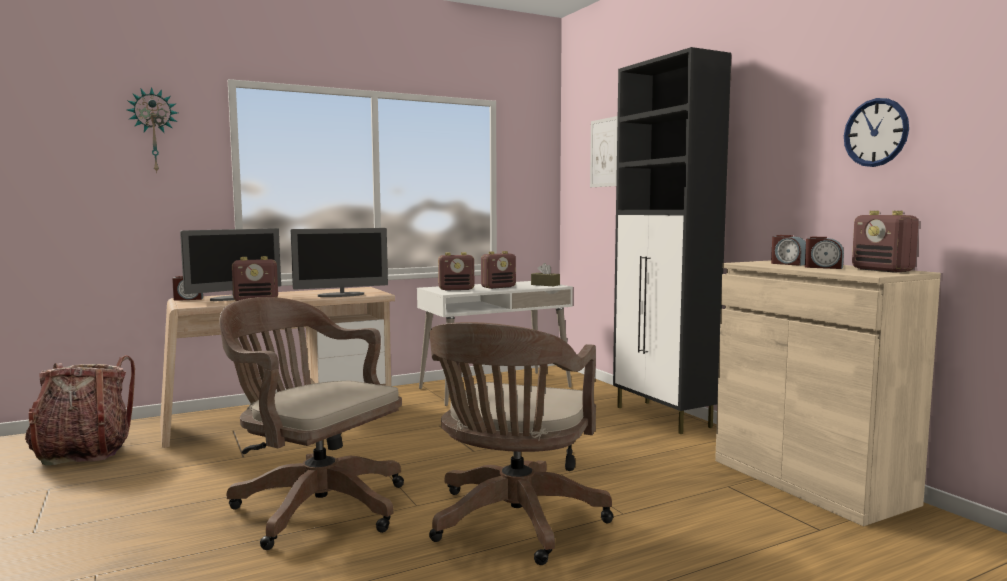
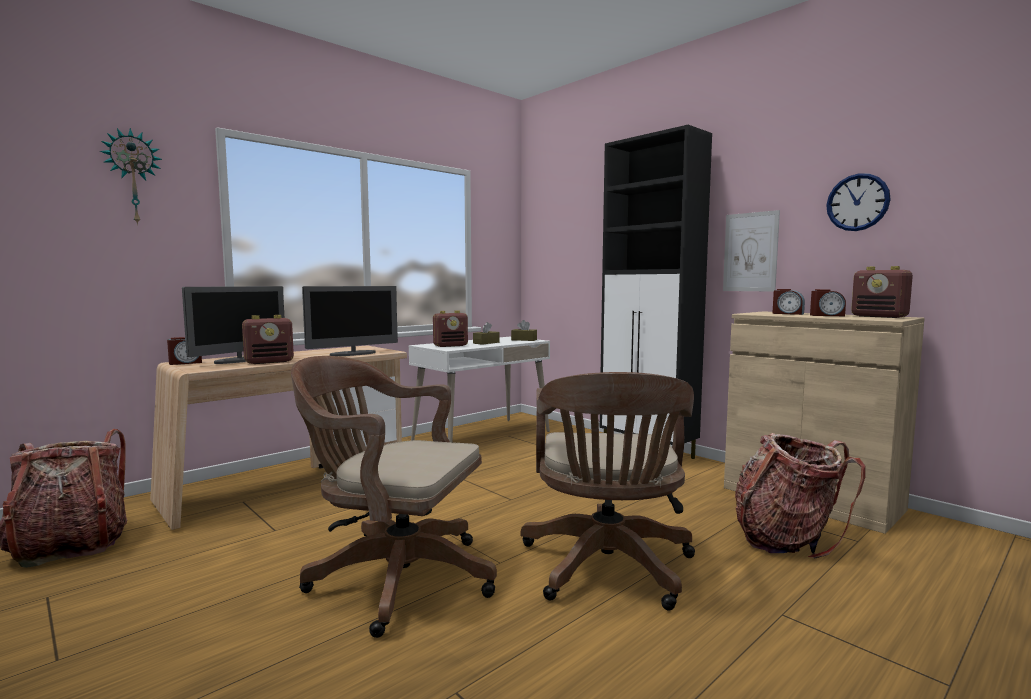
camera: 15 degrees left, 0 degrees up
radio [481,251,516,289] -> brown tissue box [473,322,500,345]
picture [590,116,618,187] -> picture moved to [723,210,780,292]
none -> backpack [735,433,866,559]

